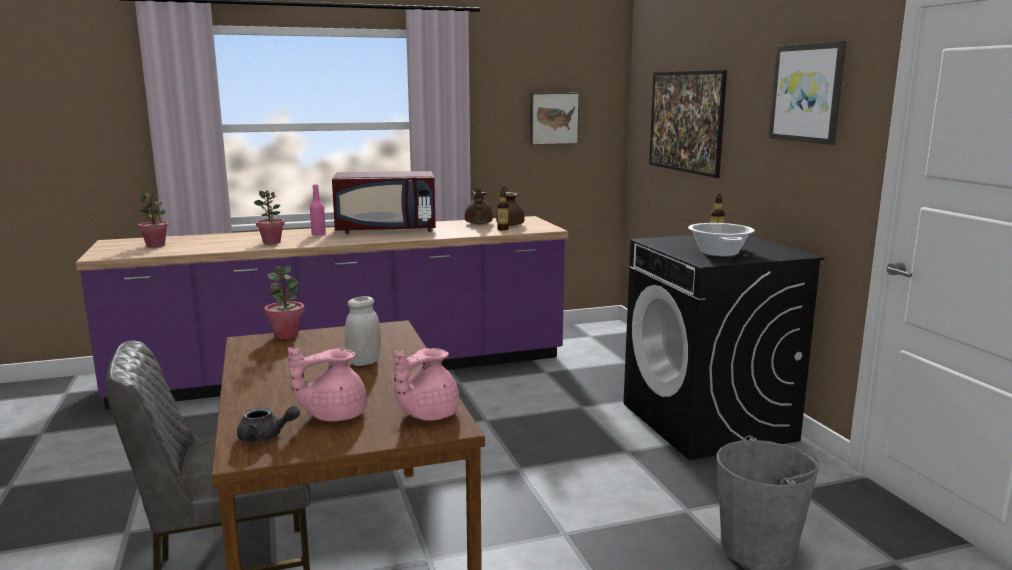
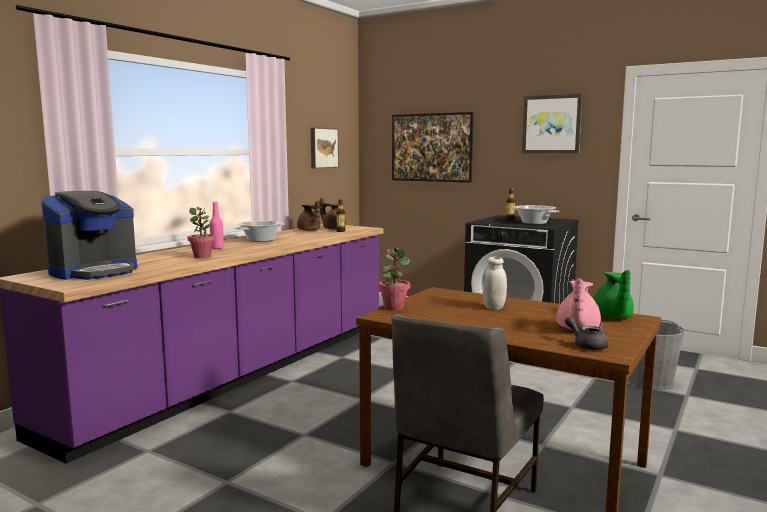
camera: 40 degrees left, 5 degrees down
potted plant [138,193,169,247] -> coffee machine [41,191,137,280]
grey teapot [237,406,300,442] -> grey teapot turned 90 degrees counterclockwise [565,316,608,350]
red microwave [332,171,436,234] -> cooking pot [235,221,285,242]
pink teapot [393,348,459,421] -> green teapot [593,270,634,319]

